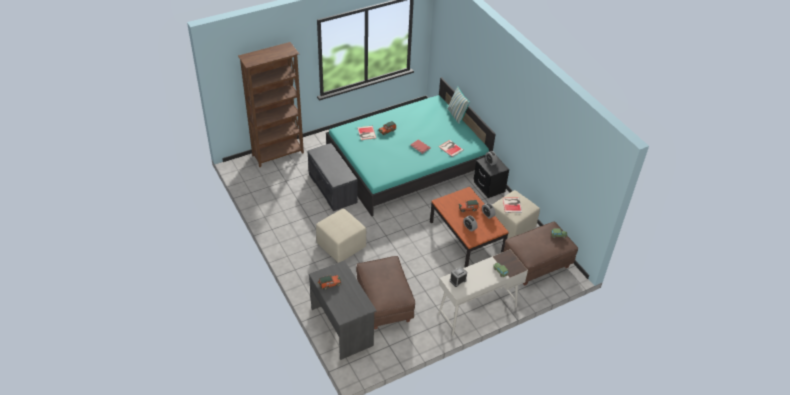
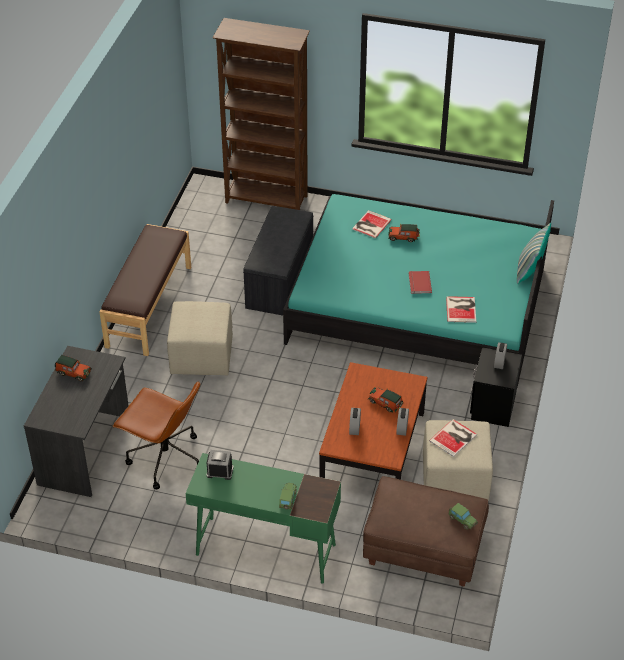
camera: 45 degrees right, 0 degrees up
brown ottoman [356,256,415,329] -> brown office chair [113,381,200,489]
white desk [438,249,528,335] -> green desk [186,453,341,584]
none -> brown bench [99,224,191,356]

